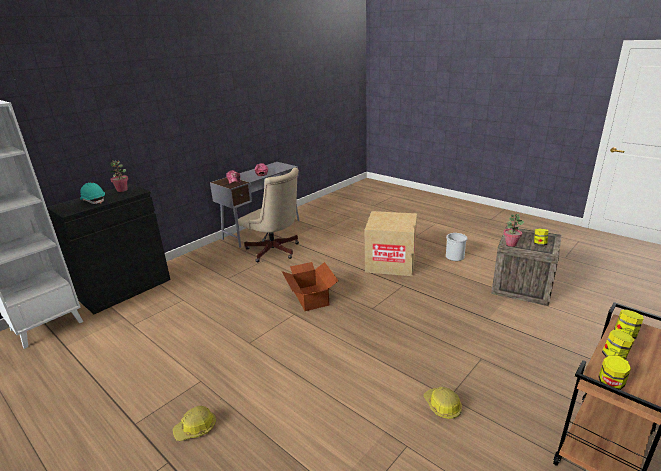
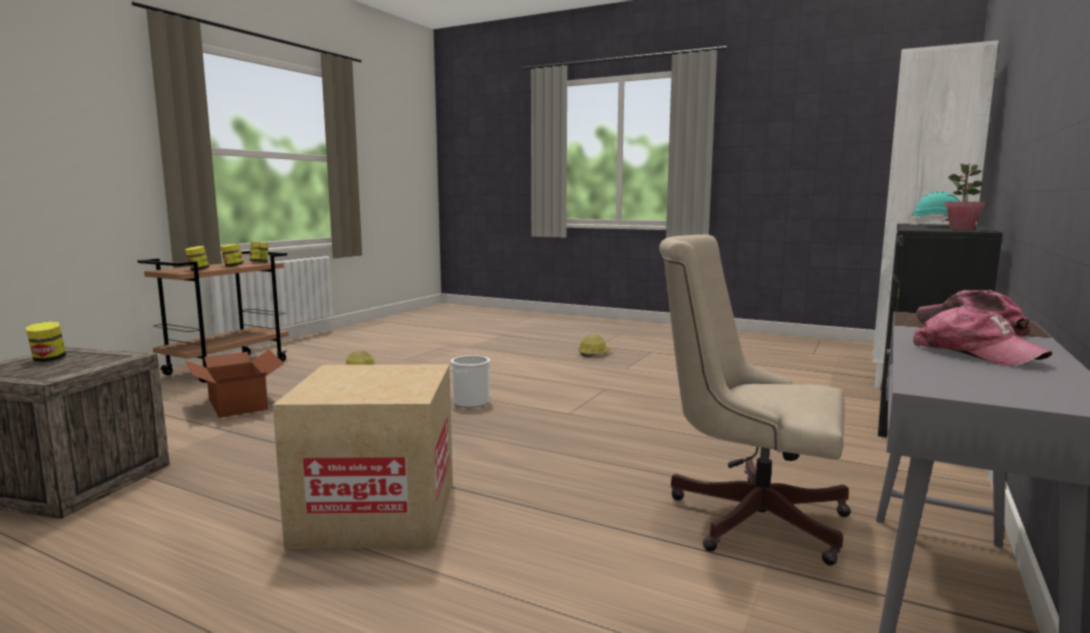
camera: 165 degrees right, 15 degrees down
cardboard box [282,262,339,311] -> cardboard box moved to [185,350,284,418]
bucket [446,233,467,261] -> bucket moved to [450,355,490,408]
potted plant [503,214,524,247] -> none

